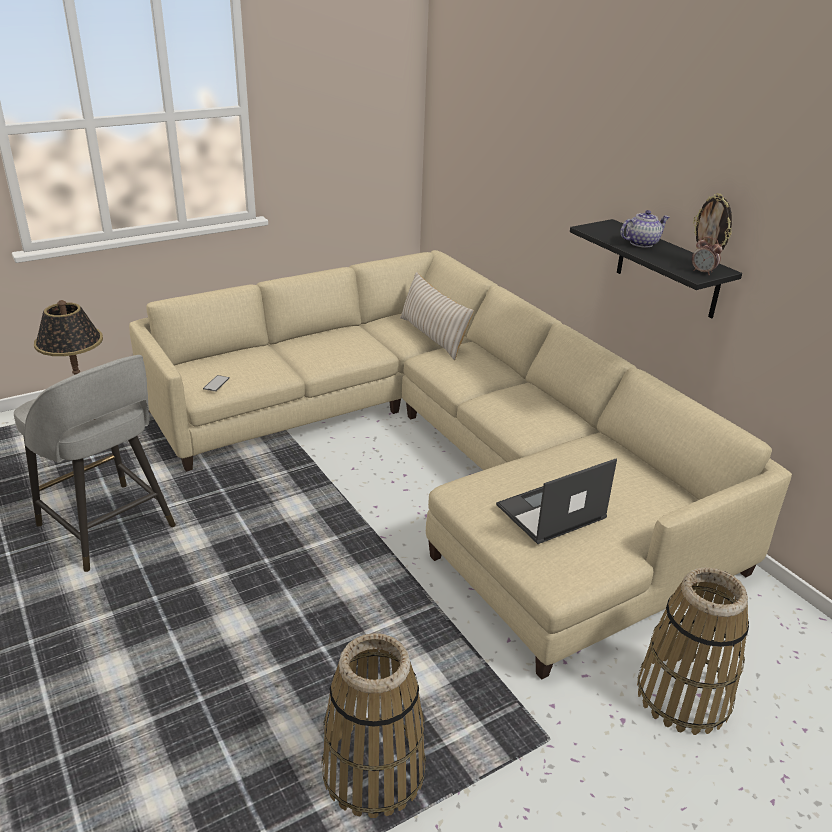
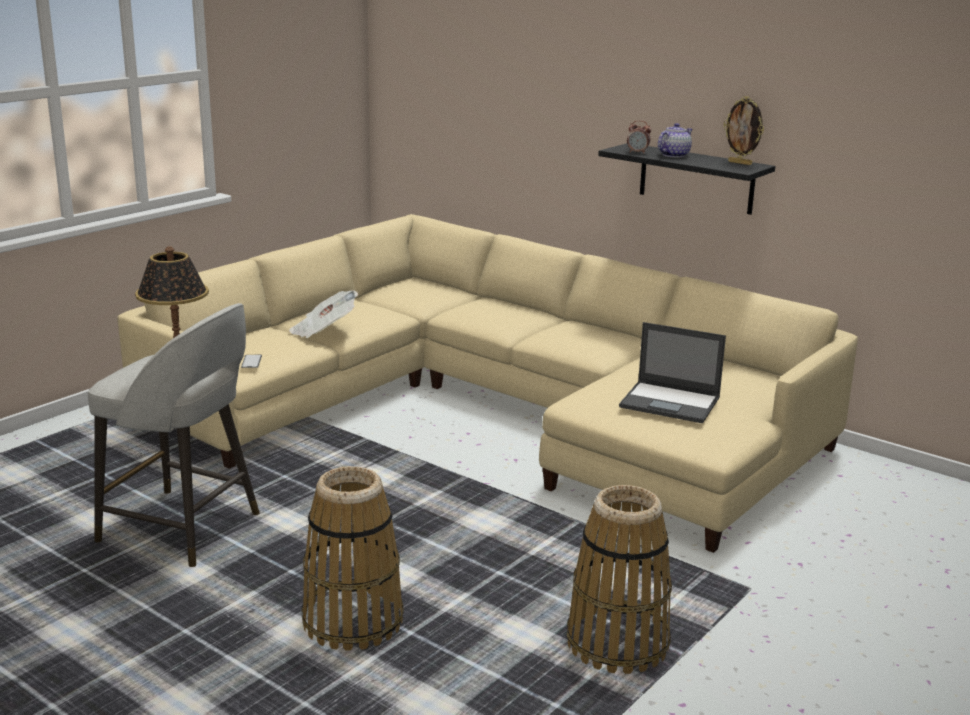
camera: 20 degrees left, 10 degrees down
beige pillow [400,272,474,360] -> none
laptop [496,459,617,544] -> laptop turned 105 degrees counterclockwise [619,322,726,423]
basket [637,567,749,735] -> basket moved to [302,466,404,651]
alarm clock [692,237,723,275] -> alarm clock moved to [627,120,651,154]
none -> newspaper [289,290,358,338]

